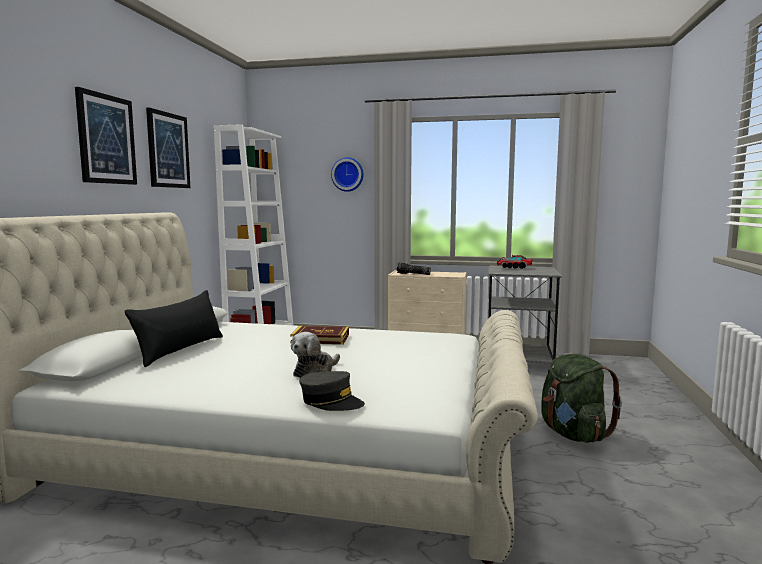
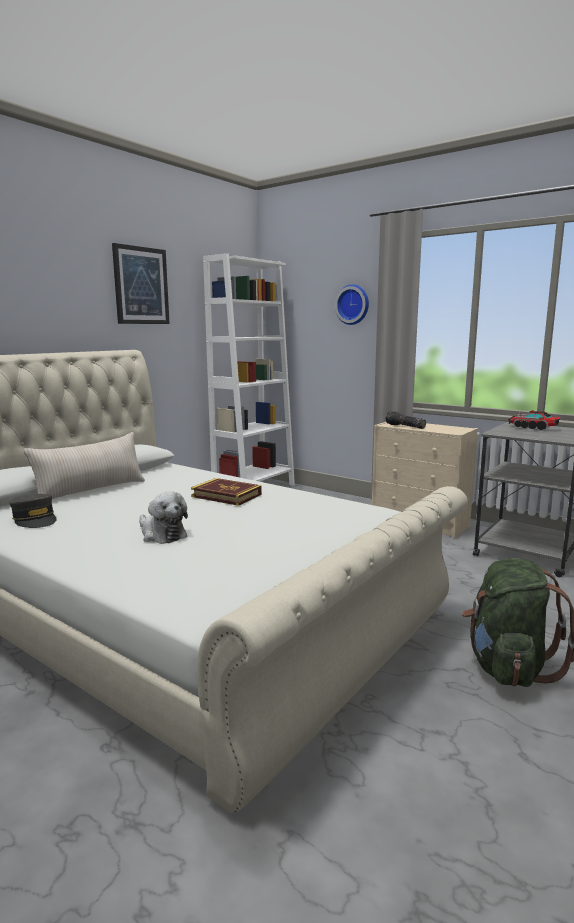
camera: 25 degrees right, 5 degrees up
picture [75,87,137,185] -> none
black pillow [125,290,223,367] -> beige pillow [24,432,145,499]
plush toy [291,332,340,378] -> plush toy turned 105 degrees counterclockwise [139,491,188,544]
grey cap [299,371,365,411] -> grey cap moved to [9,494,57,528]

